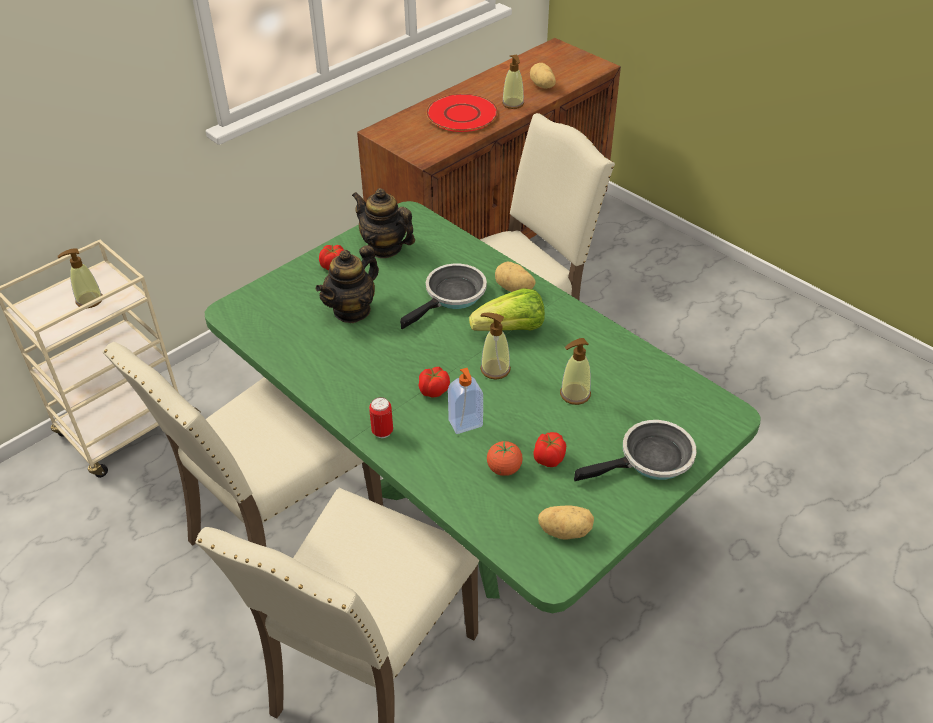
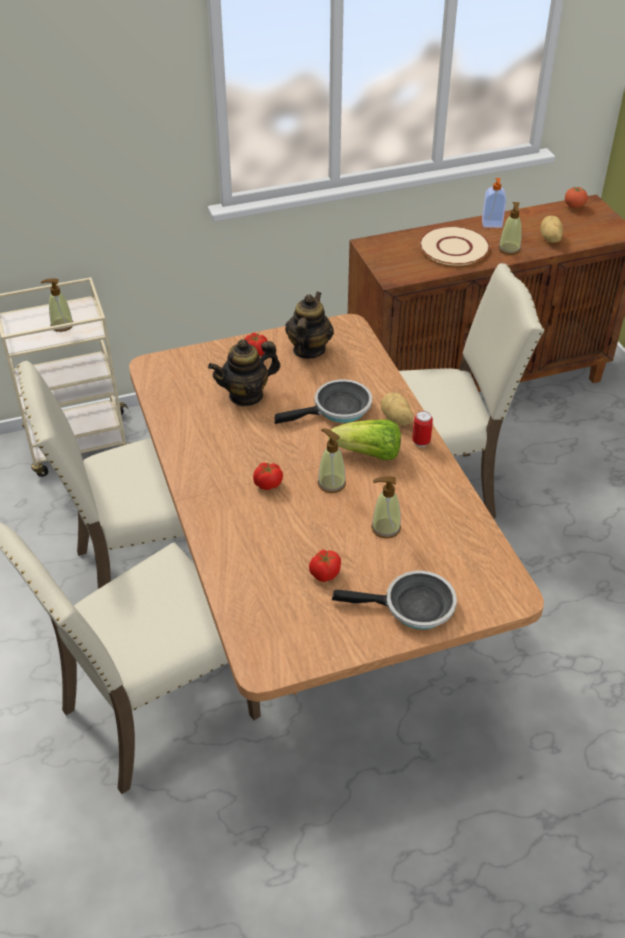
camera: 25 degrees right, 0 degrees up
green dining table [205,201,761,613] -> brown dining table [129,314,544,702]
teapot [352,188,415,258] -> teapot turned 45 degrees clockwise [285,292,334,359]
can [369,397,393,438] -> can moved to [412,411,433,447]
red plate [426,94,498,132] -> beige plate [419,226,490,266]
soap dispenser [448,368,483,434] -> soap dispenser moved to [482,178,506,228]
tomato [487,441,523,476] -> tomato moved to [565,187,588,208]
potato [538,506,594,540] -> none

